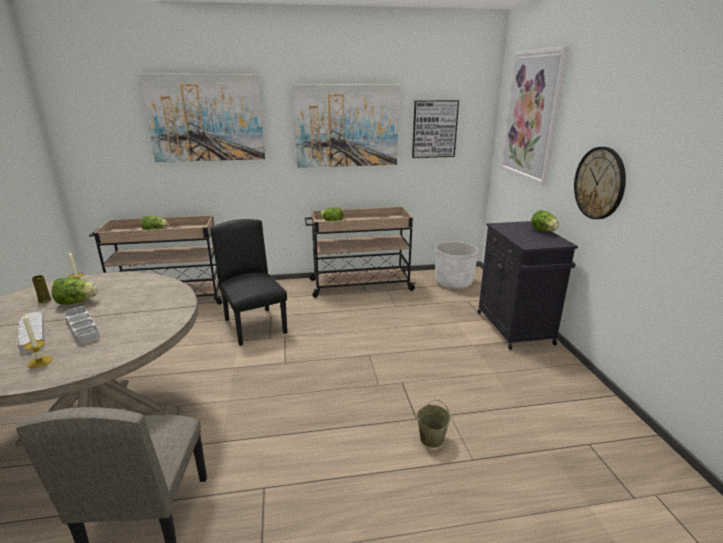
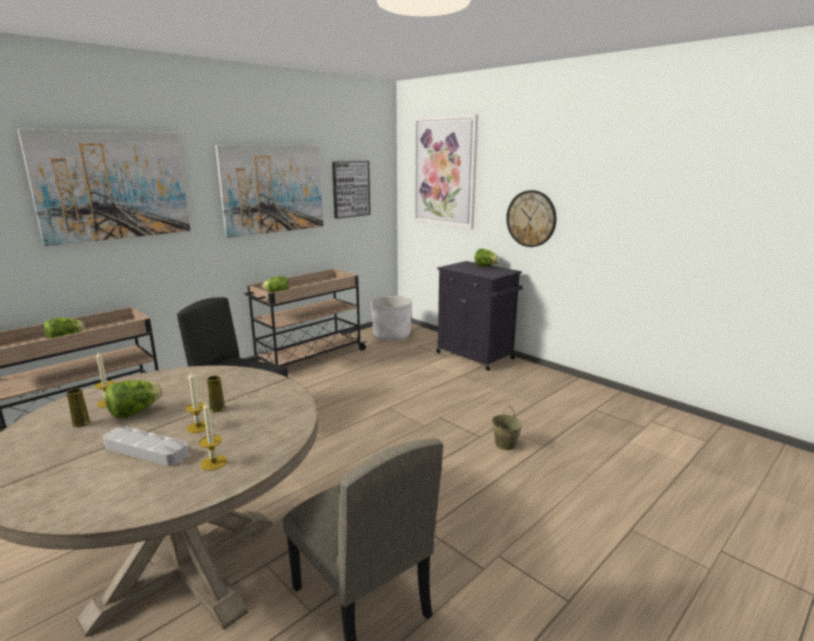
camera: 35 degrees left, 5 degrees down
grey tray [64,306,100,345] -> candle [185,371,206,433]
none -> yellow vase [207,375,225,412]

